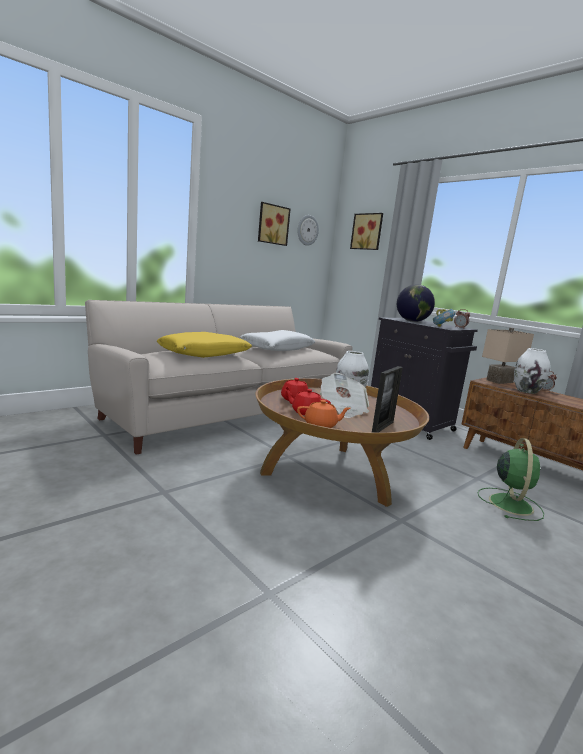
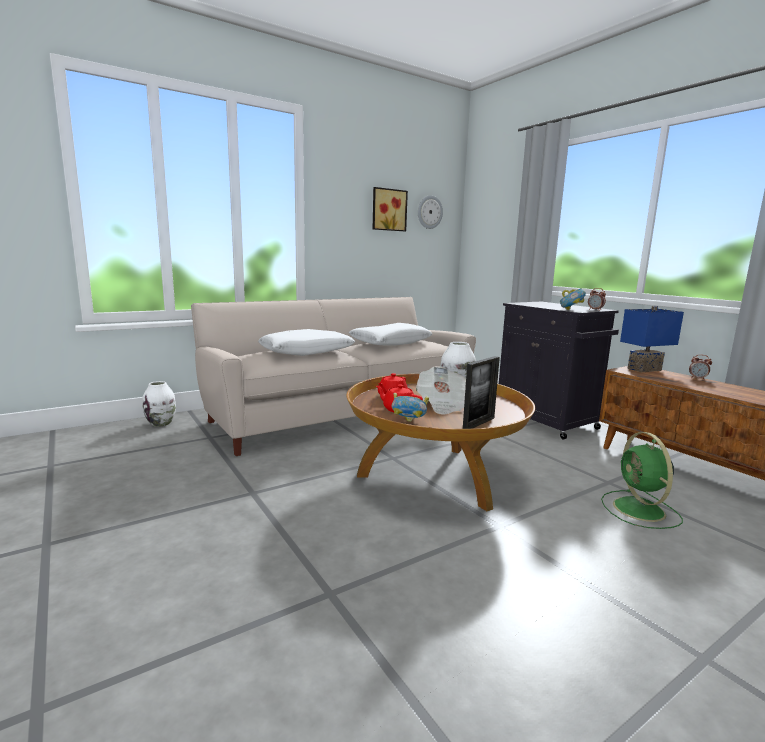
camera: 10 degrees right, 0 degrees up
yellow pillow [157,332,252,358] -> white pillow [258,329,355,356]
orange teapot [297,400,351,428] -> bowl [392,393,429,422]
picture [350,213,383,250] -> none
globe [397,284,435,322] -> none
green fan [478,438,544,521] -> green fan turned 150 degrees clockwise [601,432,683,529]
beige table lamp [482,328,534,384] -> blue table lamp [620,306,684,372]
white vase [514,348,550,394] -> white vase moved to [142,381,176,427]

